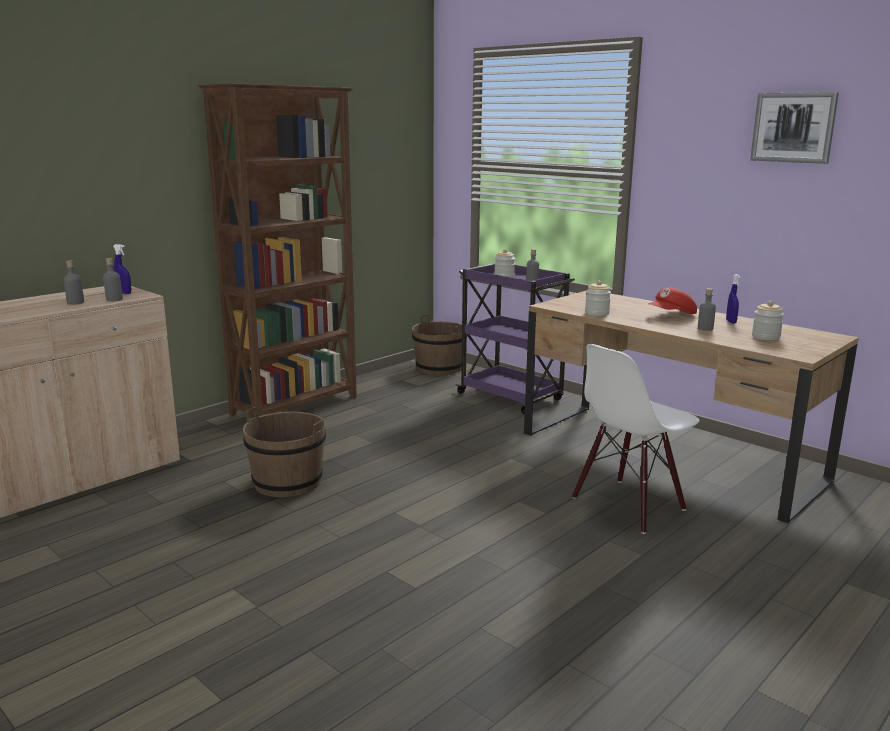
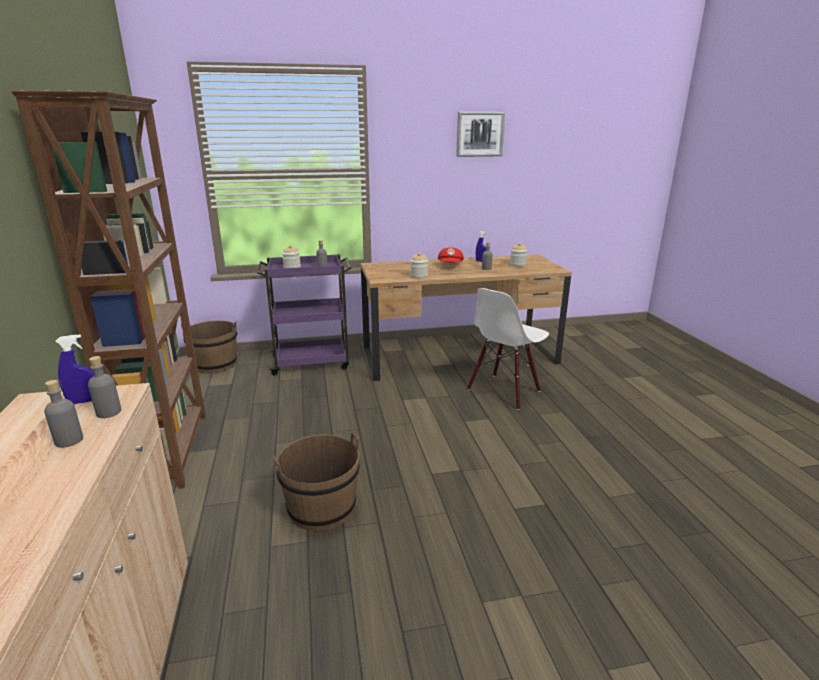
camera: 55 degrees left, 5 degrees up
white chair [572,344,700,534] -> white chair turned 45 degrees clockwise [467,288,549,410]

